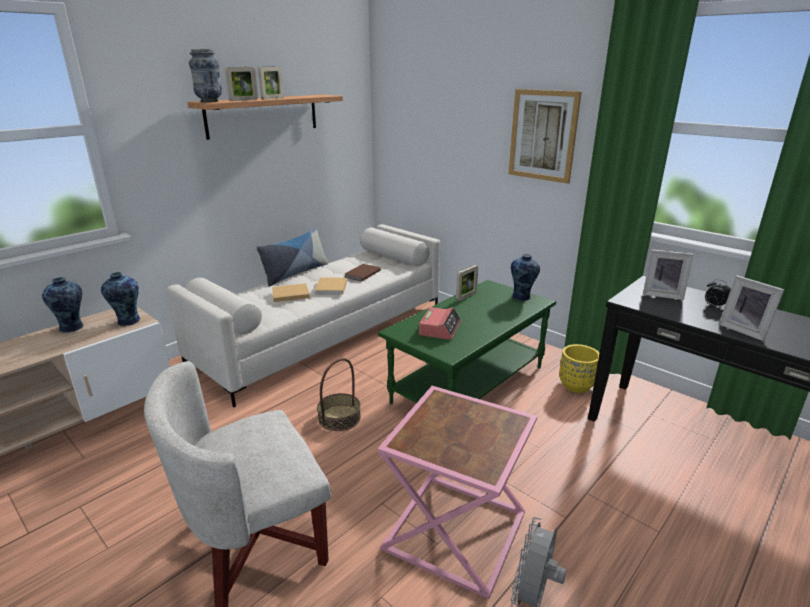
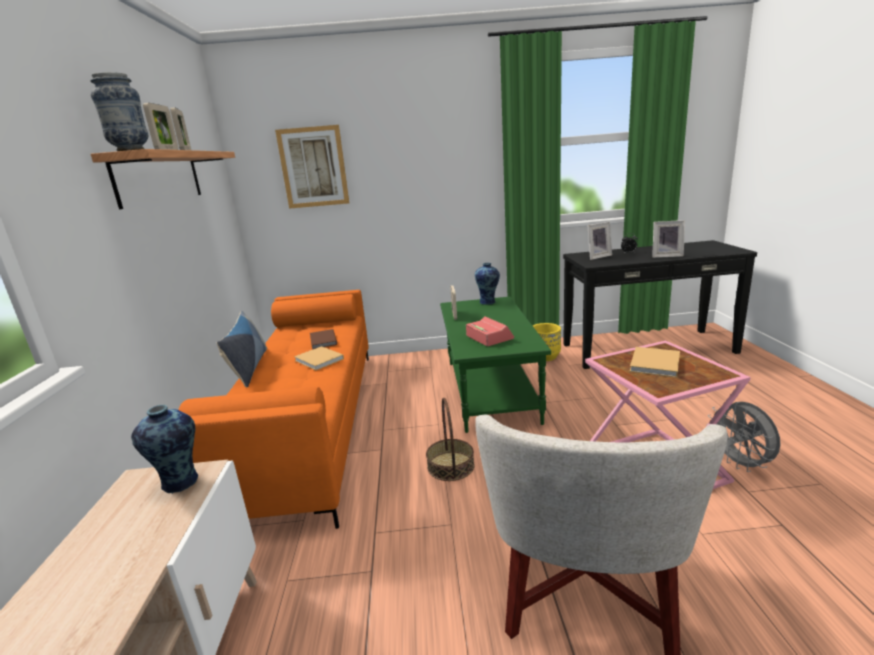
camera: 45 degrees left, 5 degrees down
vase [42,277,83,333] -> none
white sofa [166,224,441,407] -> orange sofa [178,290,369,529]
beige book [272,283,310,302] -> beige book moved to [630,347,680,377]
picture [508,89,582,184] -> picture moved to [275,125,349,209]

